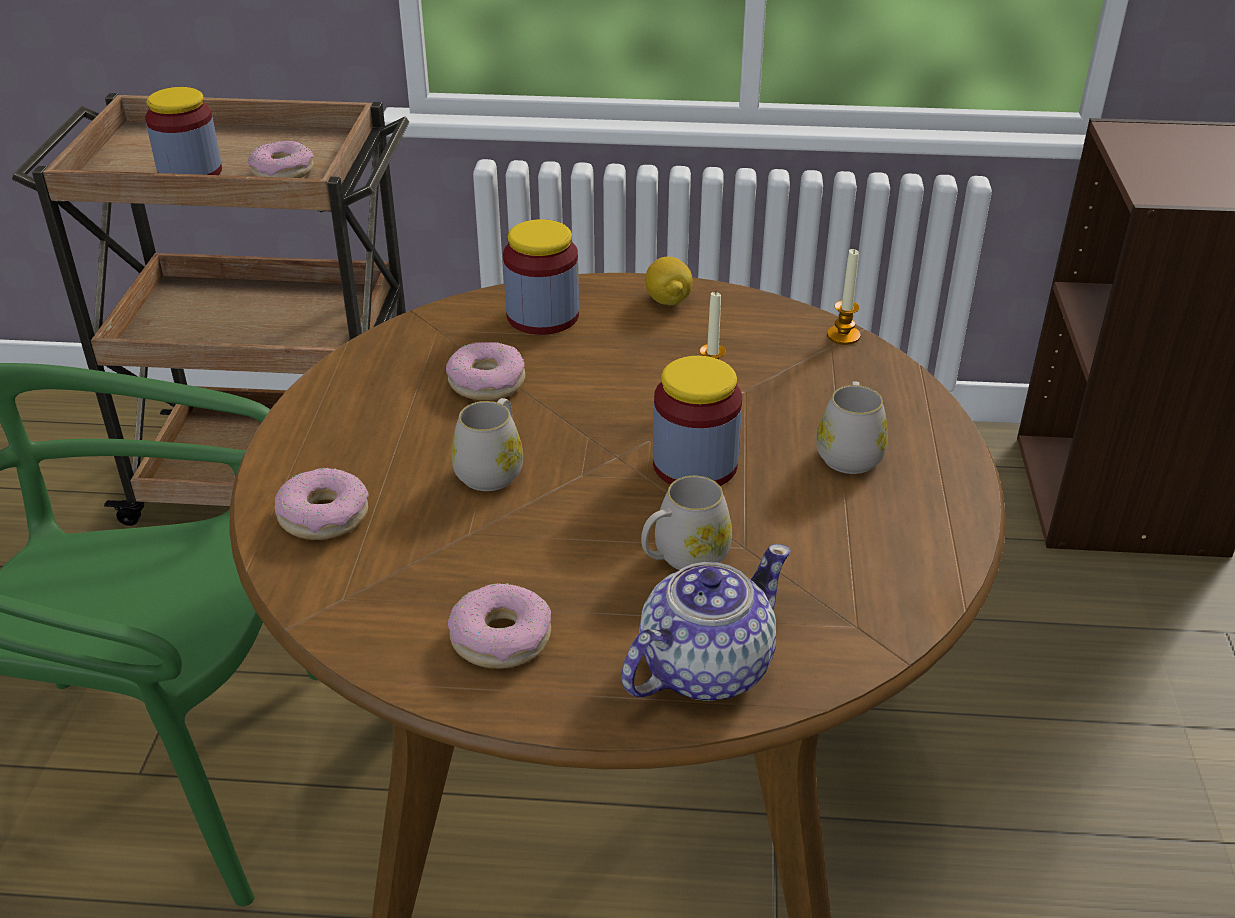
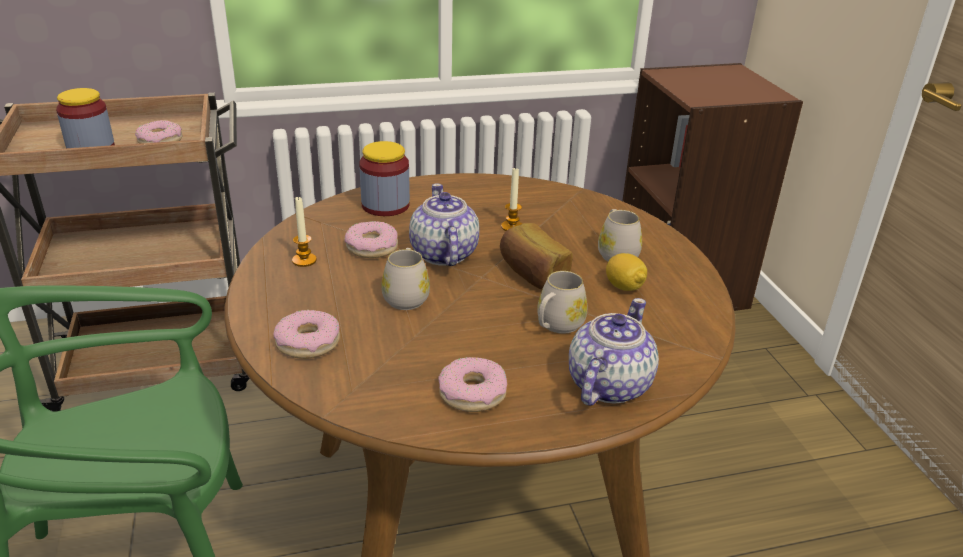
camera: 20 degrees left, 5 degrees down
lemon [645,257,693,305] -> lemon moved to [606,253,647,291]
jar [653,356,742,486] -> bread [500,223,573,289]
candle [827,248,861,345] -> candle moved to [292,196,317,267]
none -> teapot [409,183,479,266]

